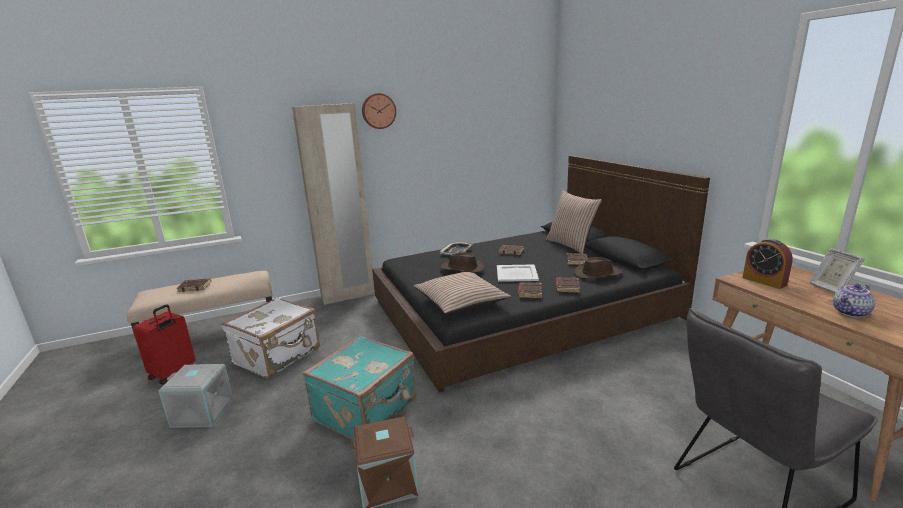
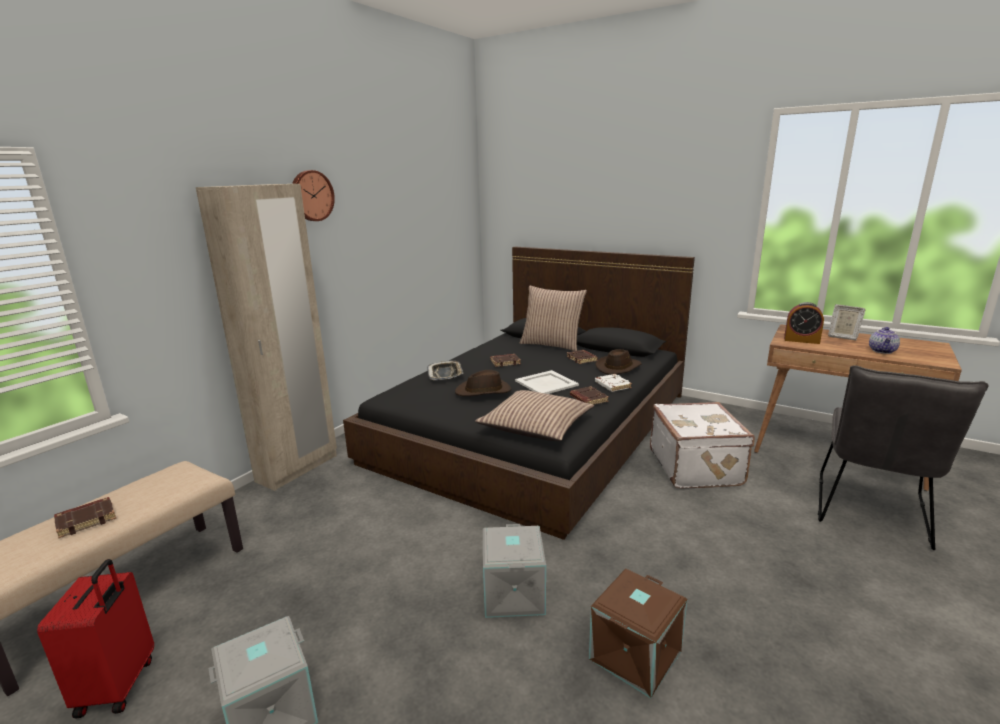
camera: 35 degrees left, 0 degrees up
white suitcase [221,297,320,379] -> white suitcase moved to [650,402,755,489]
turquoise suitcase [302,335,416,441] -> grey storage box [483,524,546,618]
brown book [556,277,580,293] -> white book [595,374,632,392]

